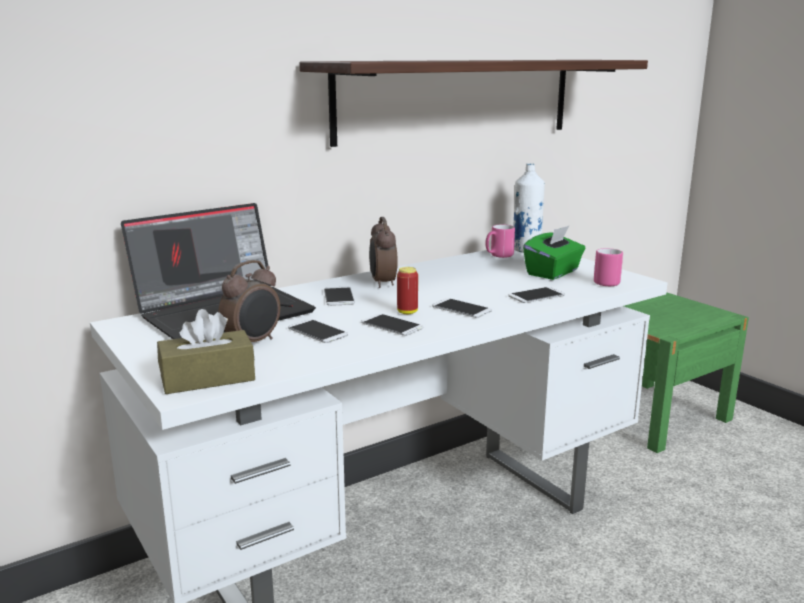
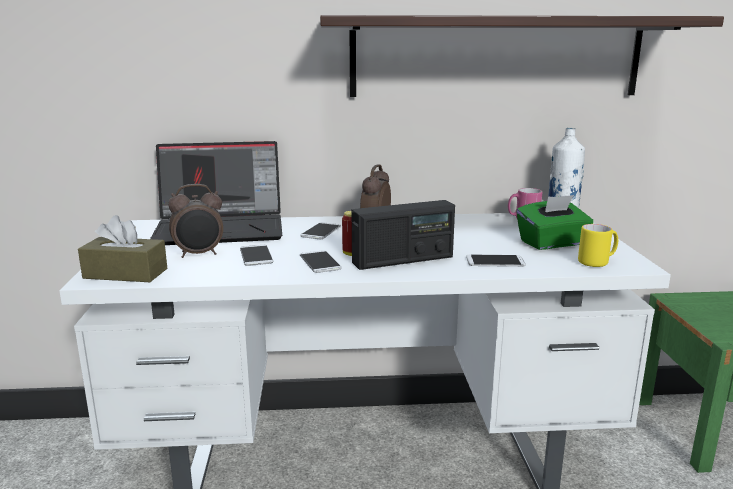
camera: 30 degrees right, 0 degrees up
phone [432,298,492,318] -> radio [352,200,455,270]
pink mug [594,248,623,286] -> yellow mug [578,224,618,267]

